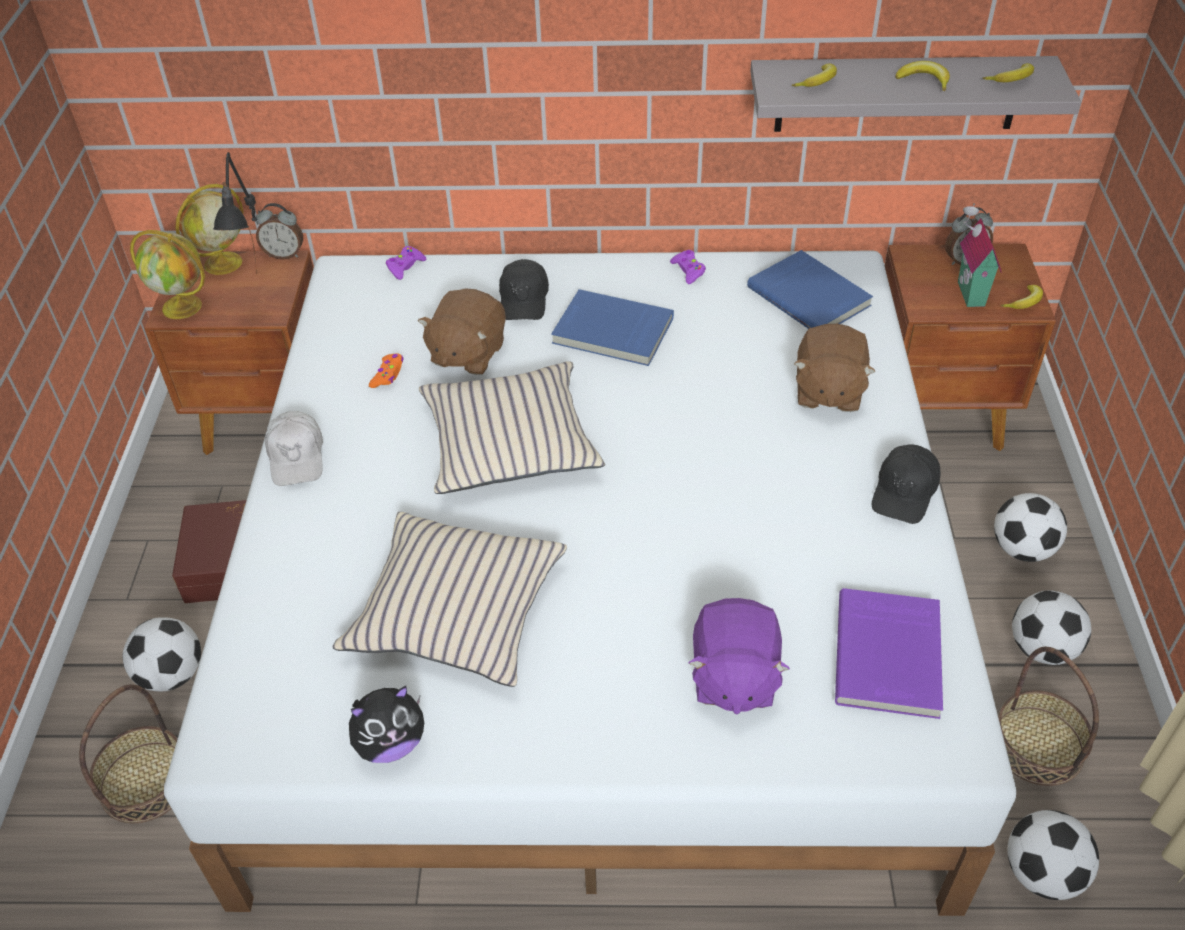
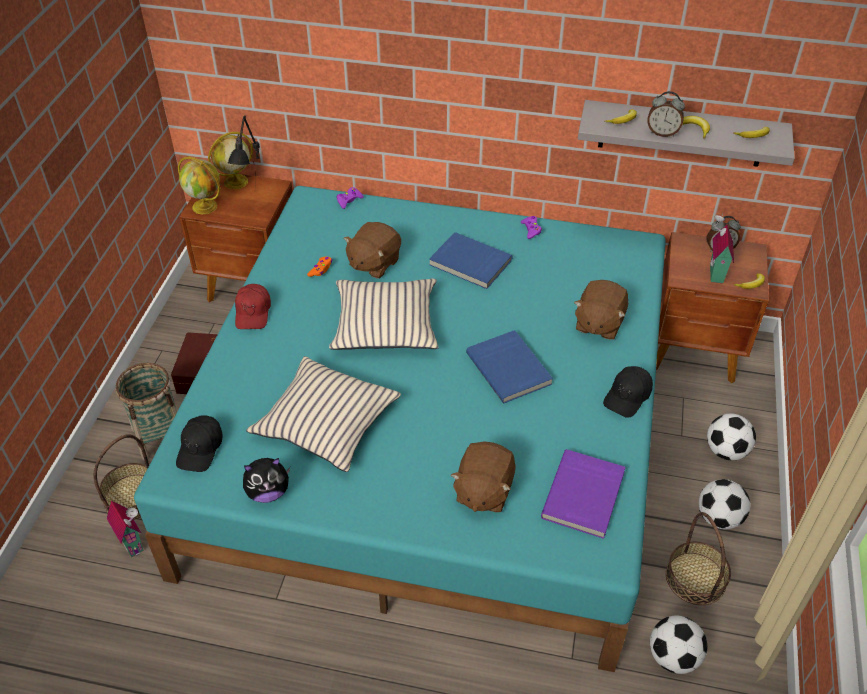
camera: 10 degrees right, 0 degrees up
football [123,617,201,691] -> basket [115,363,177,460]
white bed [164,251,1016,916] -> turquoise bed [134,186,666,672]
alarm clock [256,203,303,260] -> alarm clock moved to [648,91,685,137]
white cap [265,411,323,486] -> red cap [235,284,271,329]
black cap [499,259,549,320] -> black cap moved to [176,415,223,472]
purple plush toy [688,598,790,715] -> brown plush toy [451,441,516,512]
blue book [747,250,873,329] -> blue book moved to [466,330,553,403]
none -> toy house [107,501,144,557]

